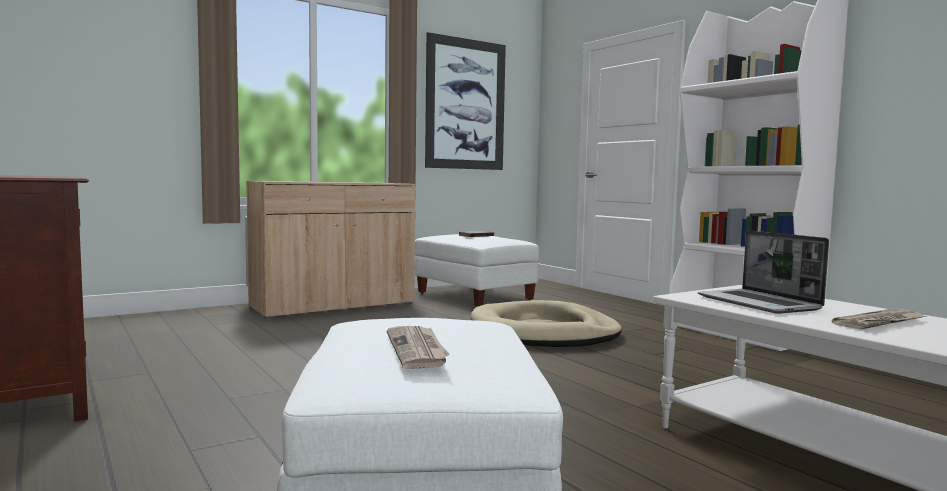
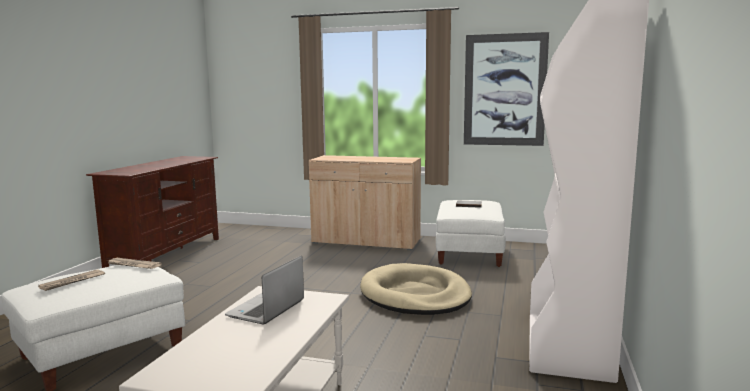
camera: 50 degrees right, 5 degrees up
newspaper [832,309,927,329] -> newspaper moved to [108,258,162,269]

